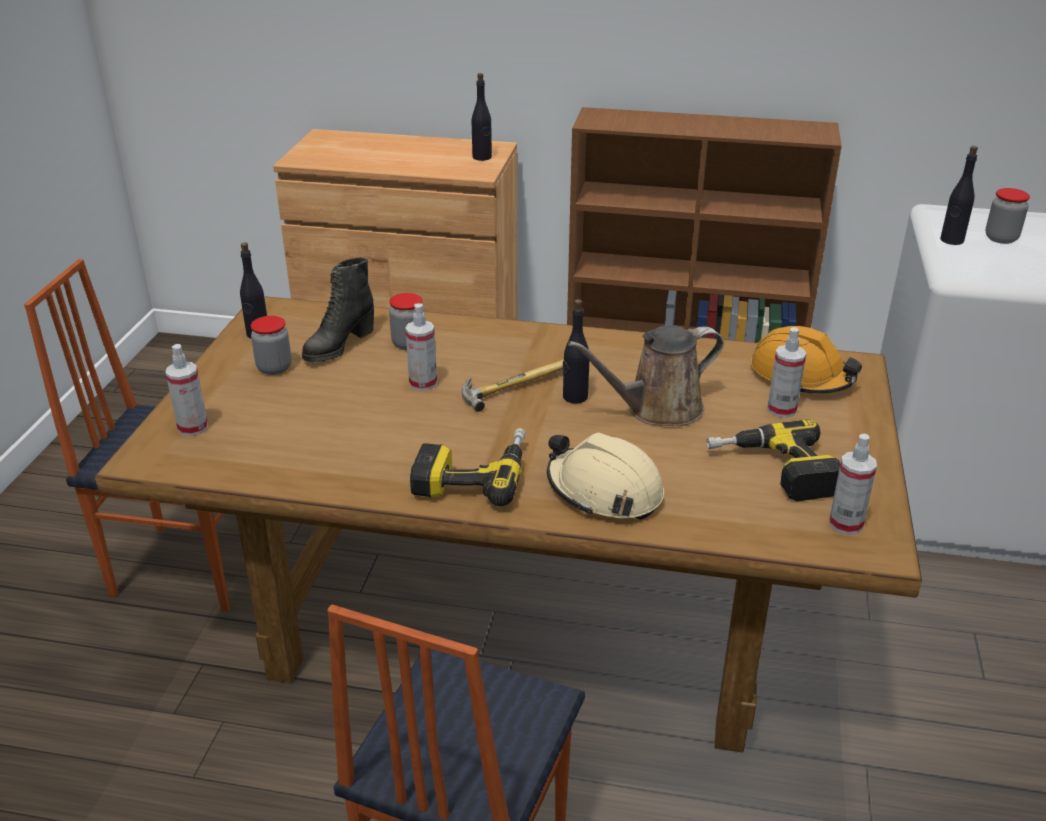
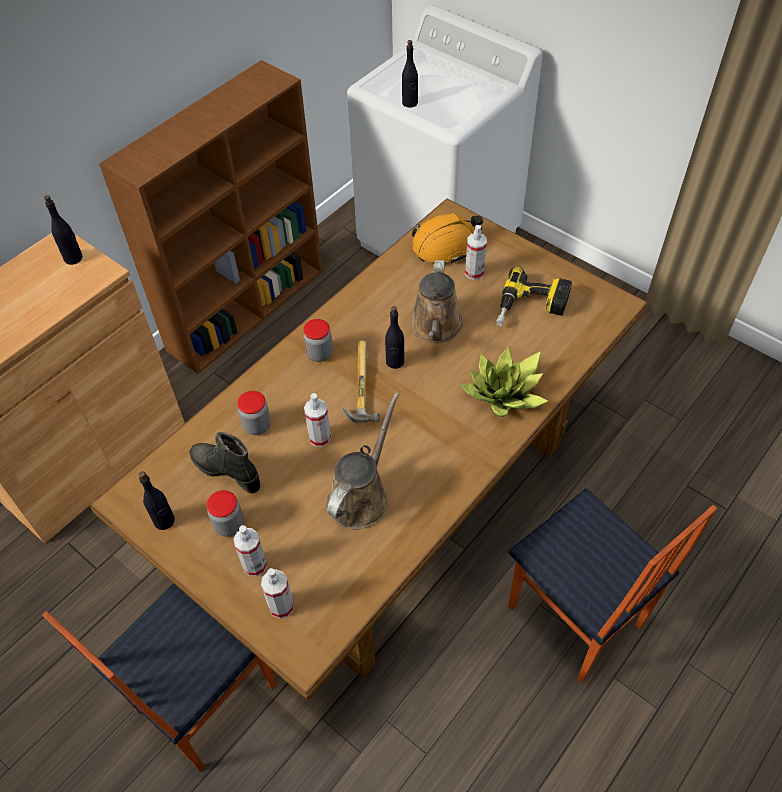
camera: 60 degrees left, 20 degrees up
black boot [302,257,374,362] -> black boot turned 150 degrees clockwise [189,432,261,494]
power drill [410,428,526,506] -> none
beige hard hat [547,432,664,520] -> potted plant [459,347,548,417]
spray bottle [829,434,877,535] -> spray bottle moved to [234,525,267,576]
jar [986,188,1030,244] -> jar moved to [303,319,333,362]
none -> brown watering can [327,393,400,529]

